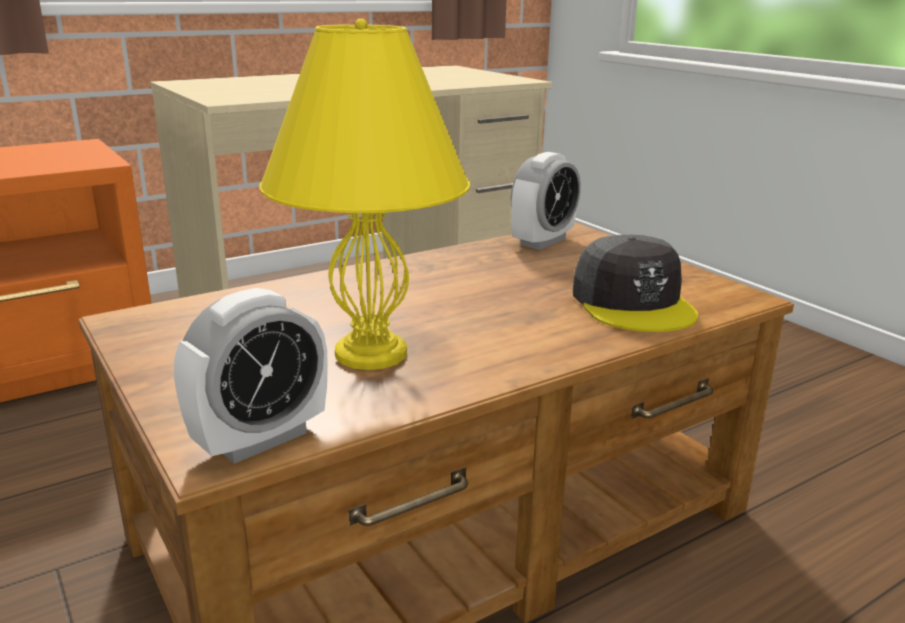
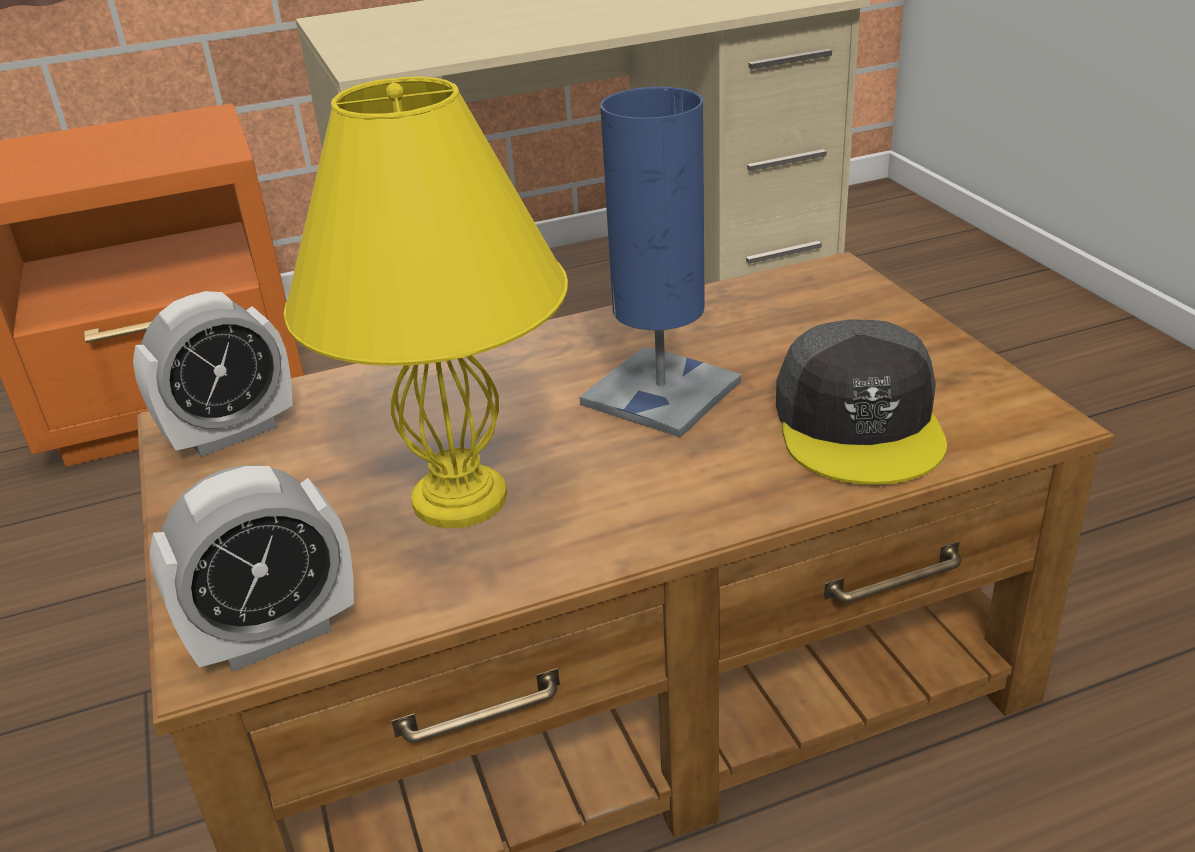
camera: 15 degrees right, 10 degrees up
alarm clock [511,152,581,250] -> alarm clock moved to [133,291,293,457]
none -> blue table lamp [580,87,741,437]

